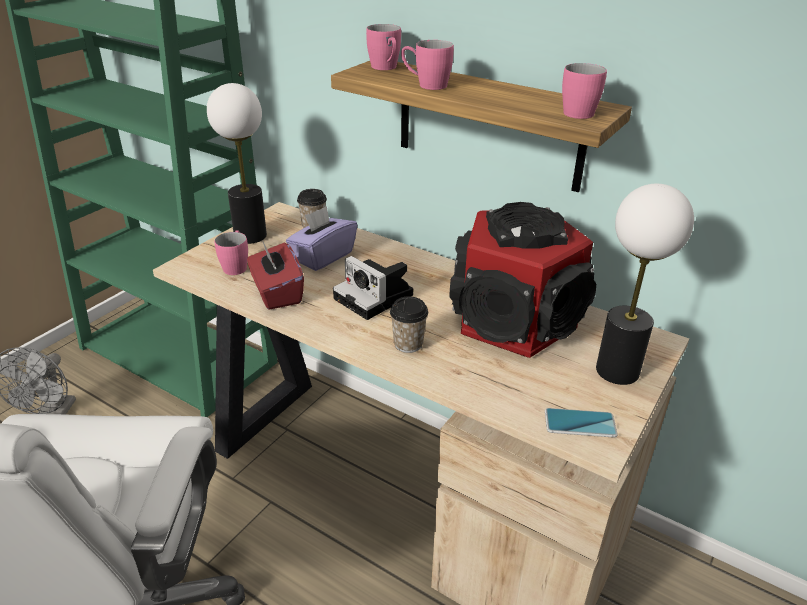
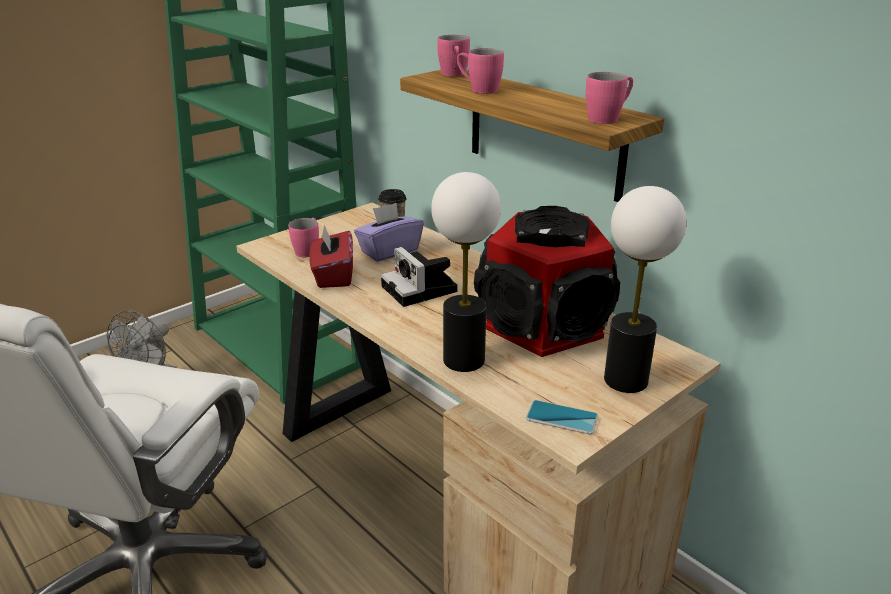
camera: 15 degrees right, 5 degrees down
table lamp [207,83,267,244] -> table lamp moved to [431,172,501,372]
cup [390,296,428,353] -> none

